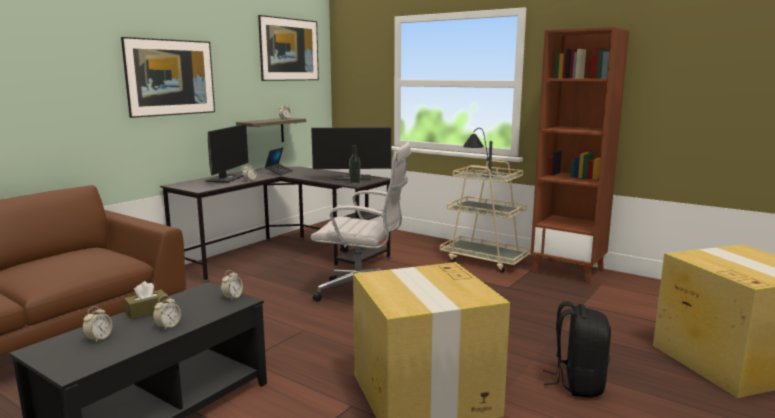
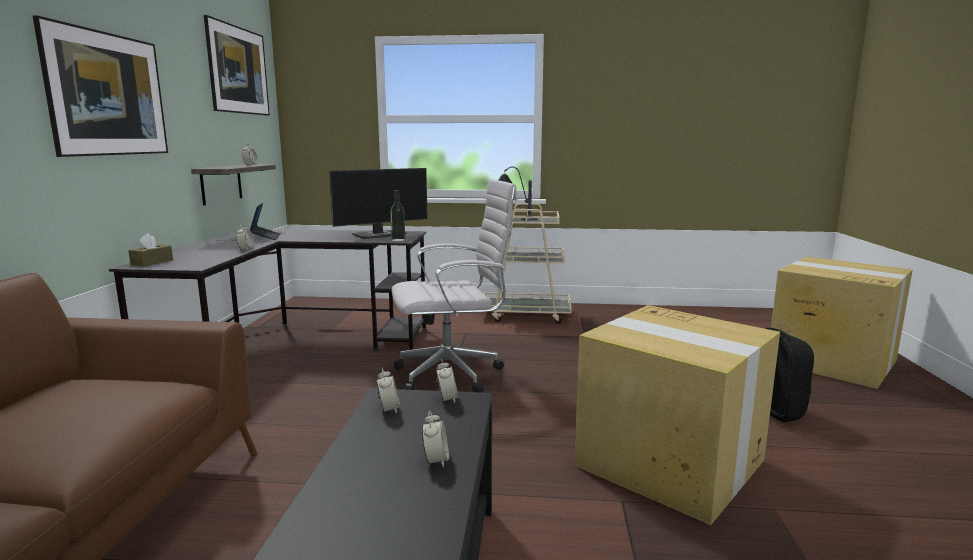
camera: 30 degrees left, 0 degrees up
alarm clock [82,306,112,343] -> alarm clock moved to [377,368,400,414]
brown tissue box [124,281,169,320] -> brown tissue box moved to [128,233,173,267]
monitor [206,124,249,183] -> none
brown bookcase [531,27,629,284] -> none

